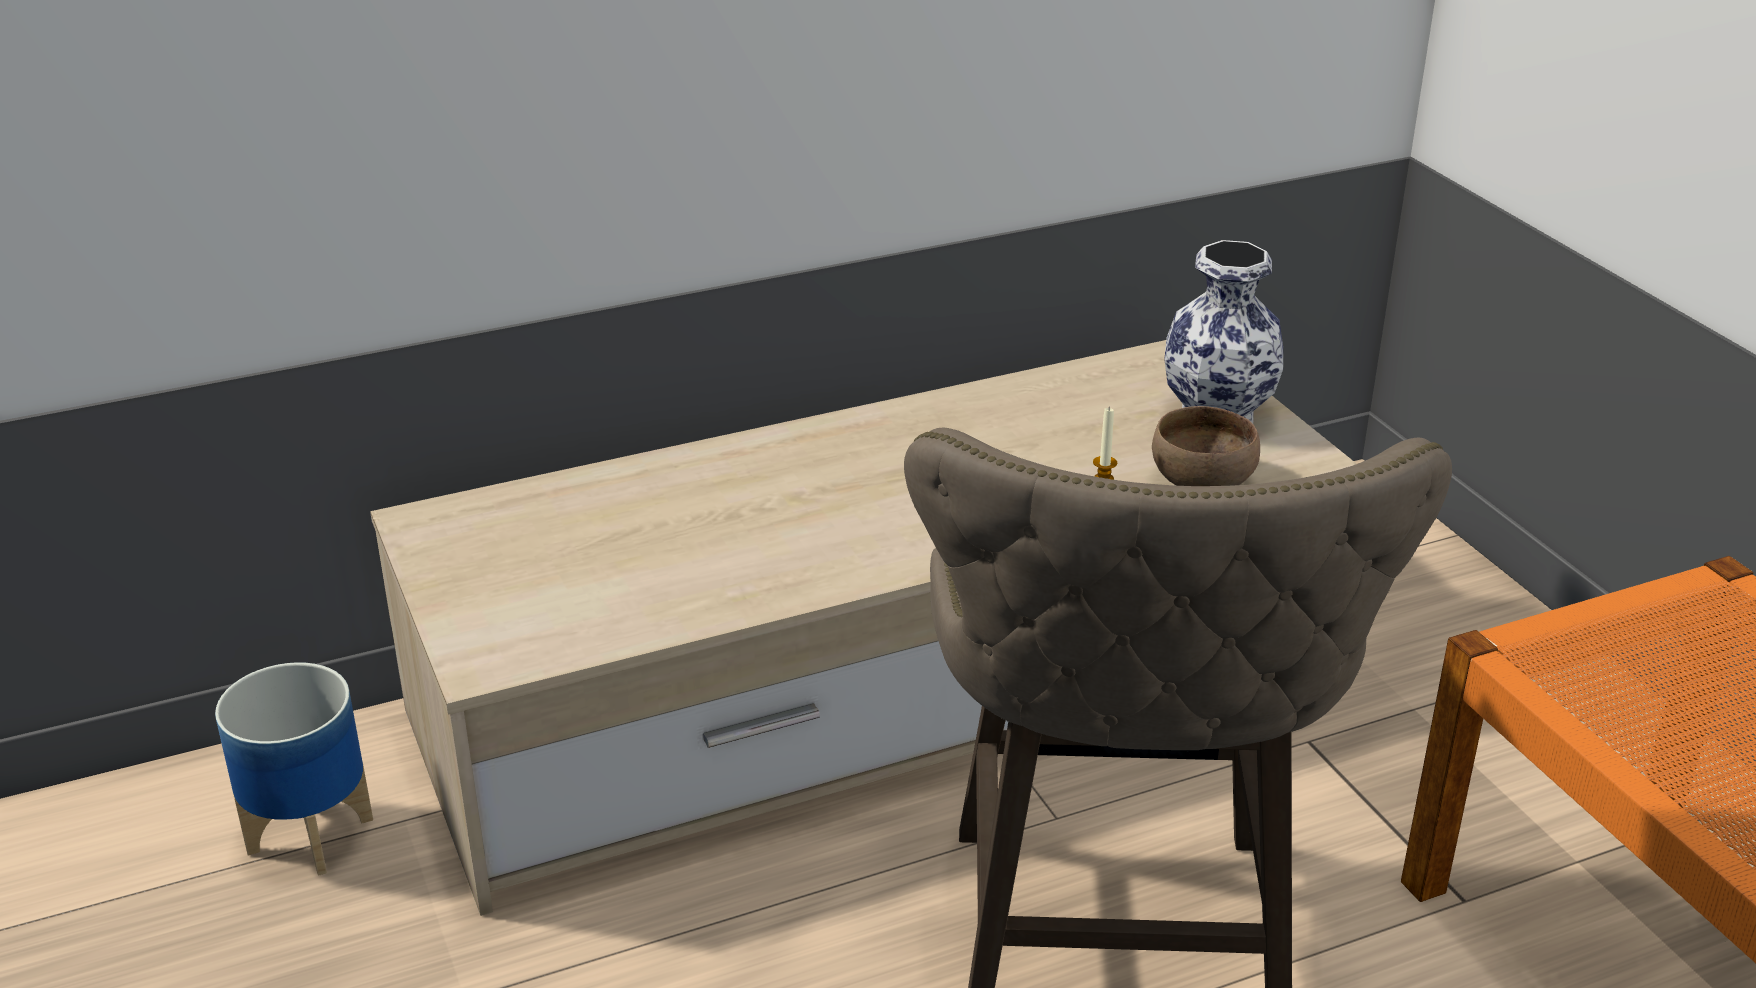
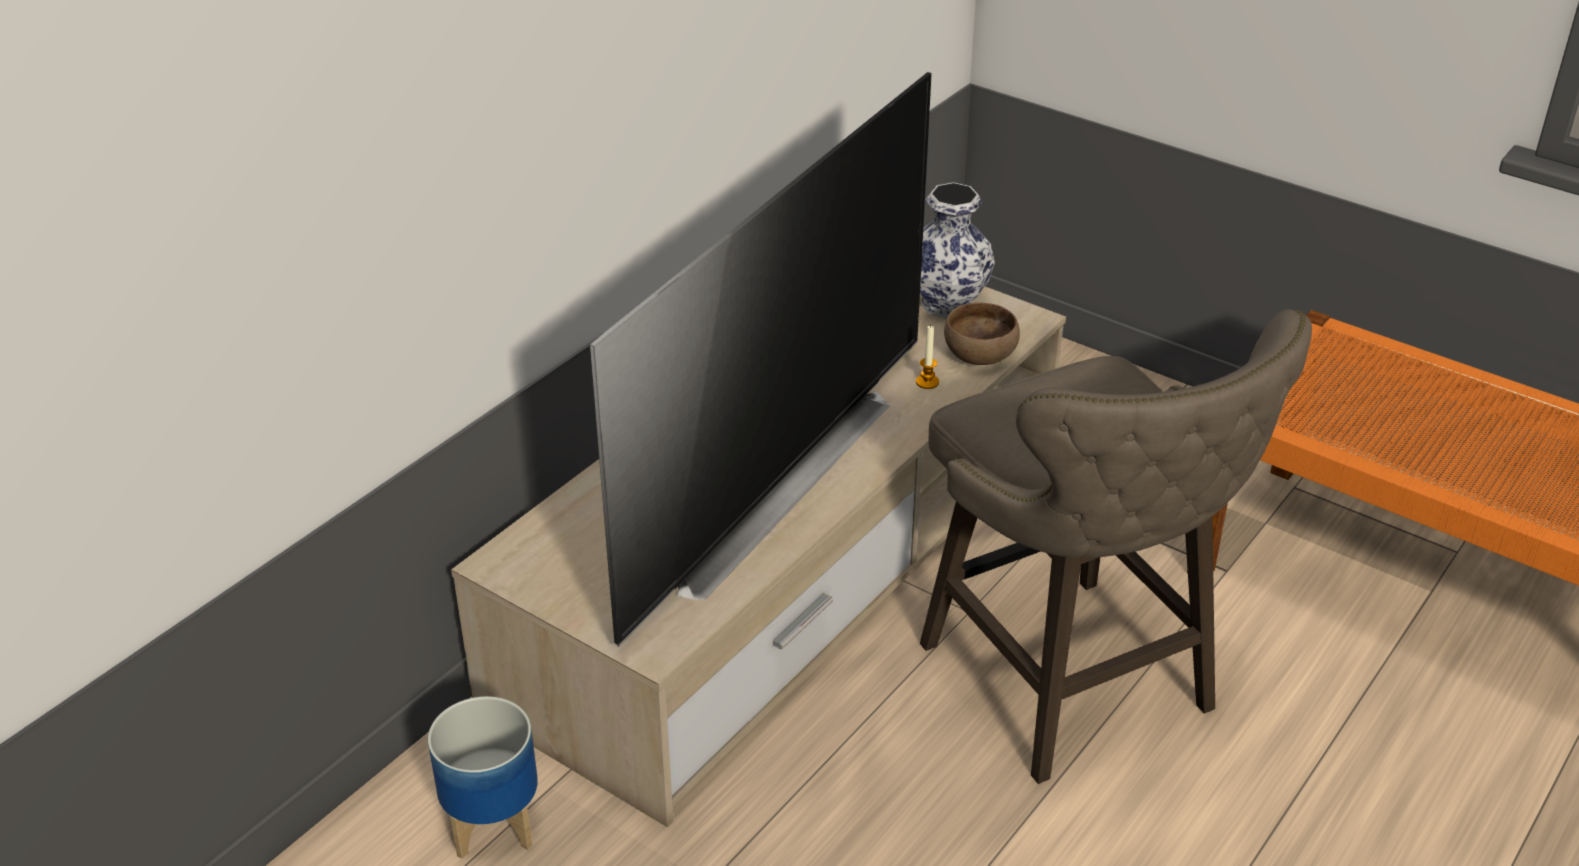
camera: 30 degrees left, 5 degrees up
none -> television [590,72,932,647]

